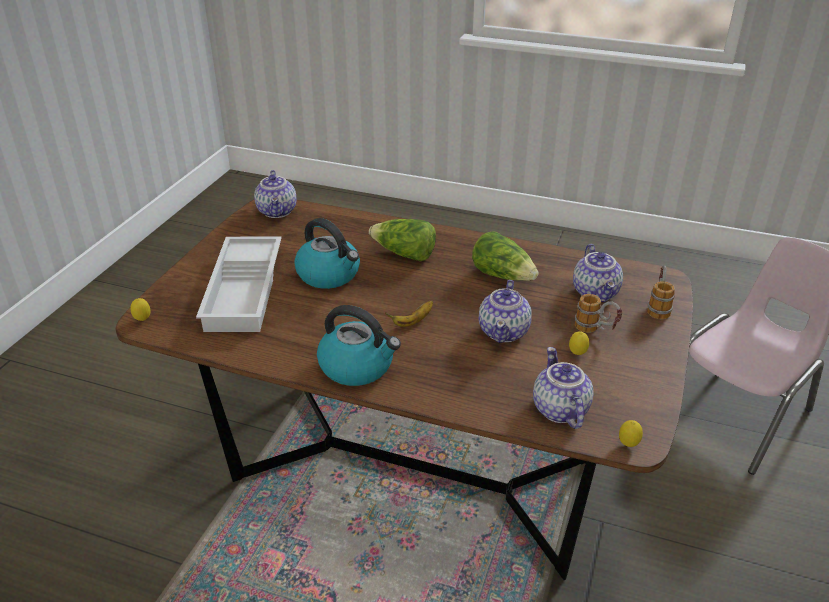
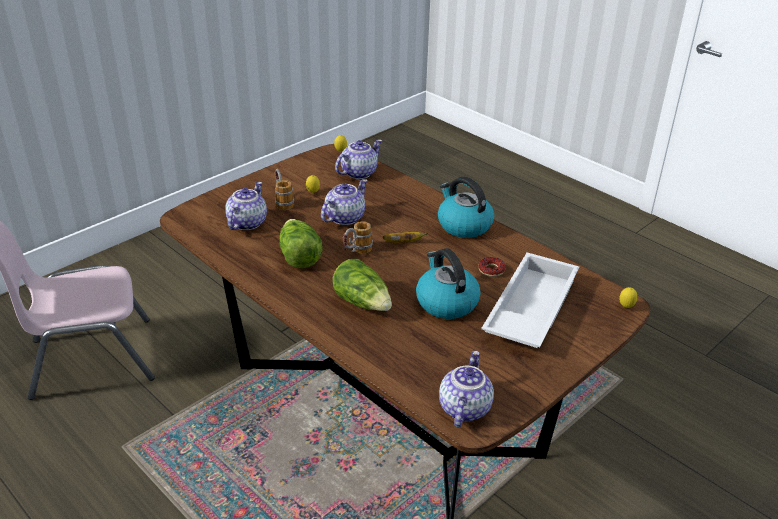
camera: 155 degrees left, 0 degrees up
teapot [533,347,594,429] -> teapot turned 150 degrees counterclockwise [335,139,382,179]
mug [647,265,675,319] -> mug moved to [343,221,373,254]
none -> donut [478,257,506,277]

